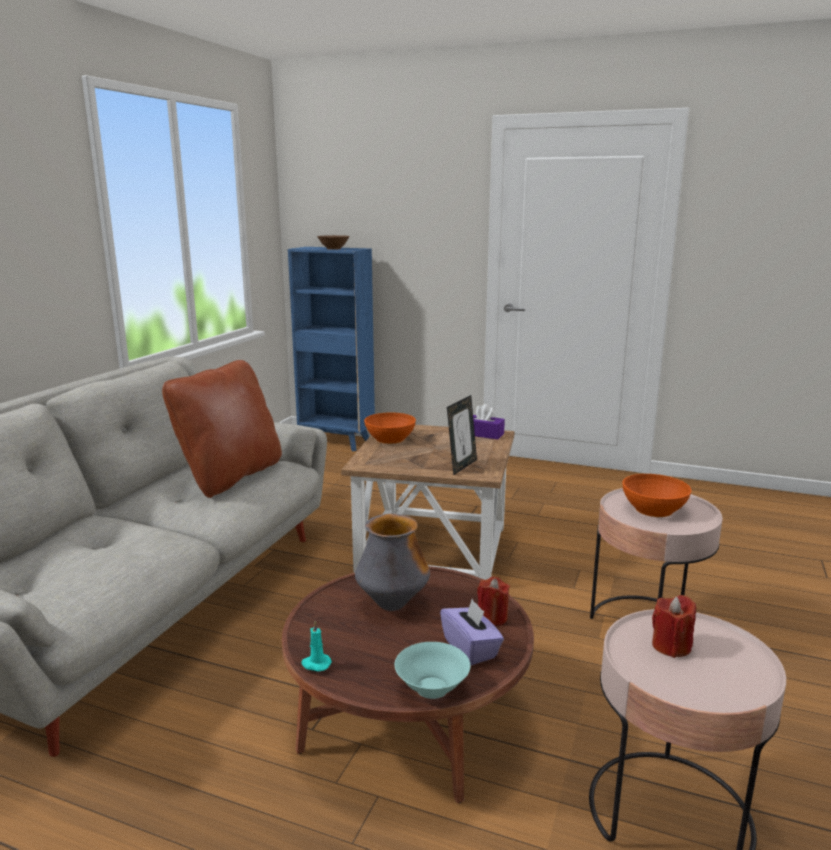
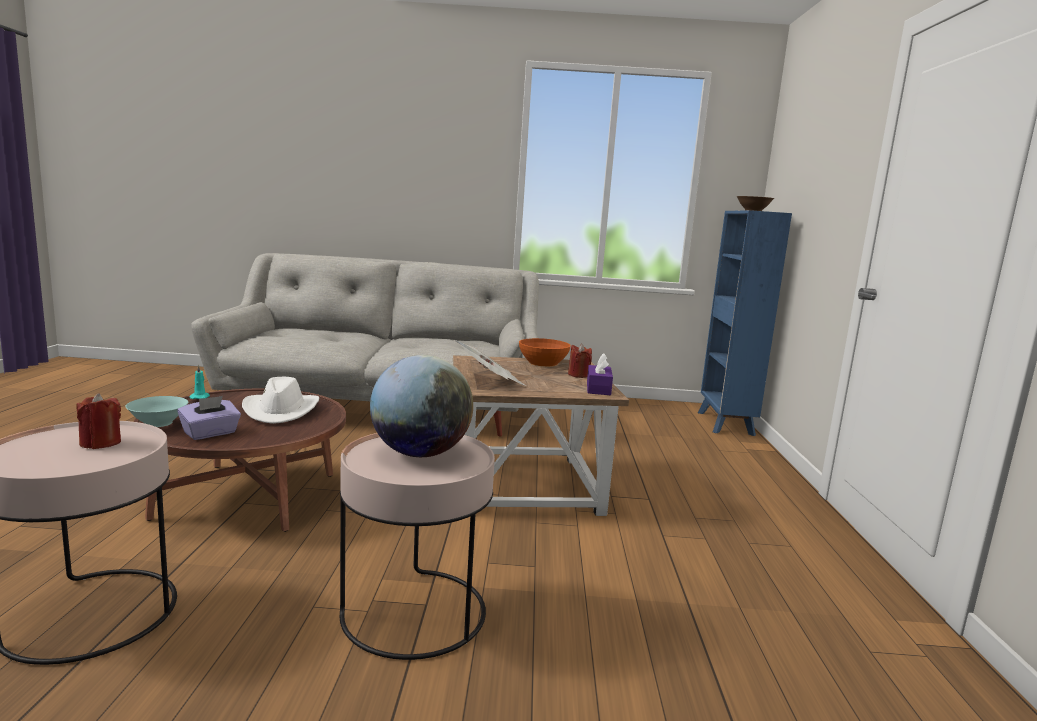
camera: 70 degrees right, 5 degrees down
brown pillow [162,360,282,498] -> none
vase [355,514,430,611] -> white hat [242,377,319,424]
picture frame [447,395,477,475] -> newspaper [453,340,526,386]
red candle [477,576,510,626] -> red candle moved to [568,344,592,378]
orange bowl [623,474,692,517] -> globe [370,355,473,457]

